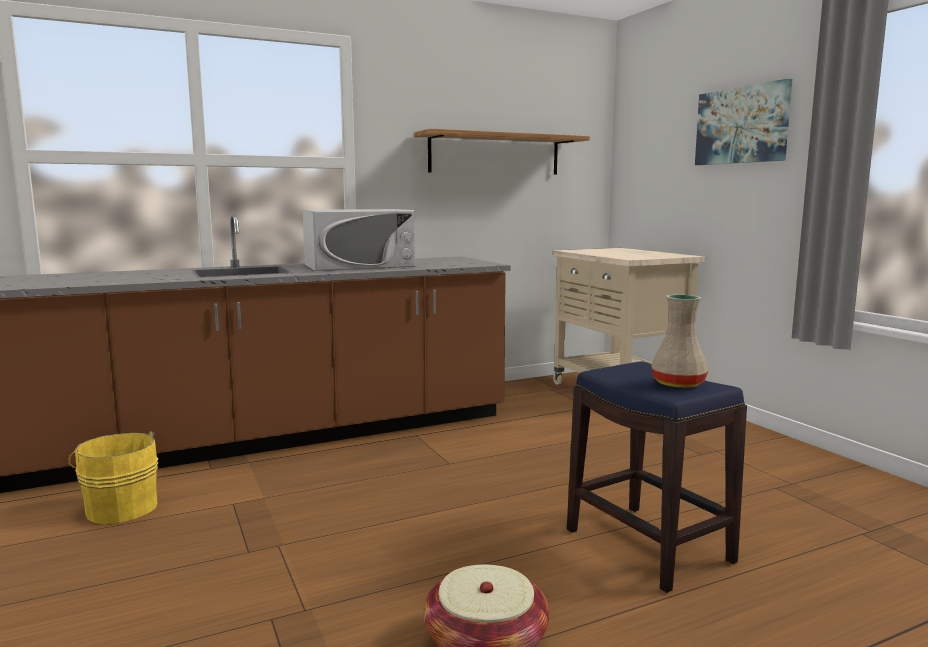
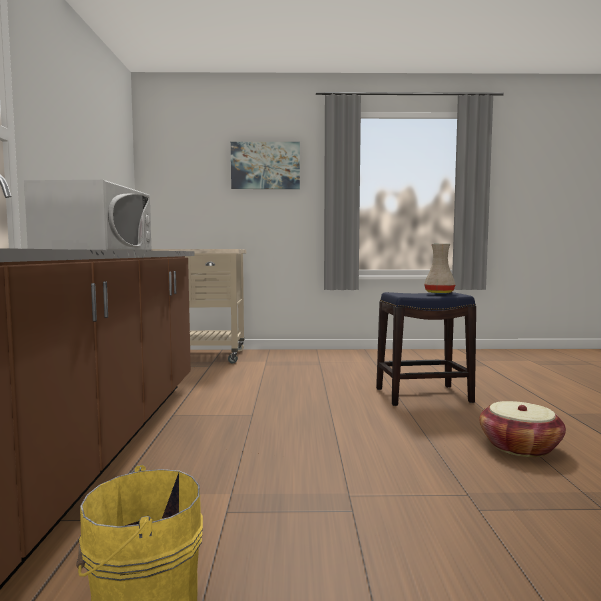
camera: 65 degrees left, 5 degrees down
shelf [414,129,590,175] -> none

